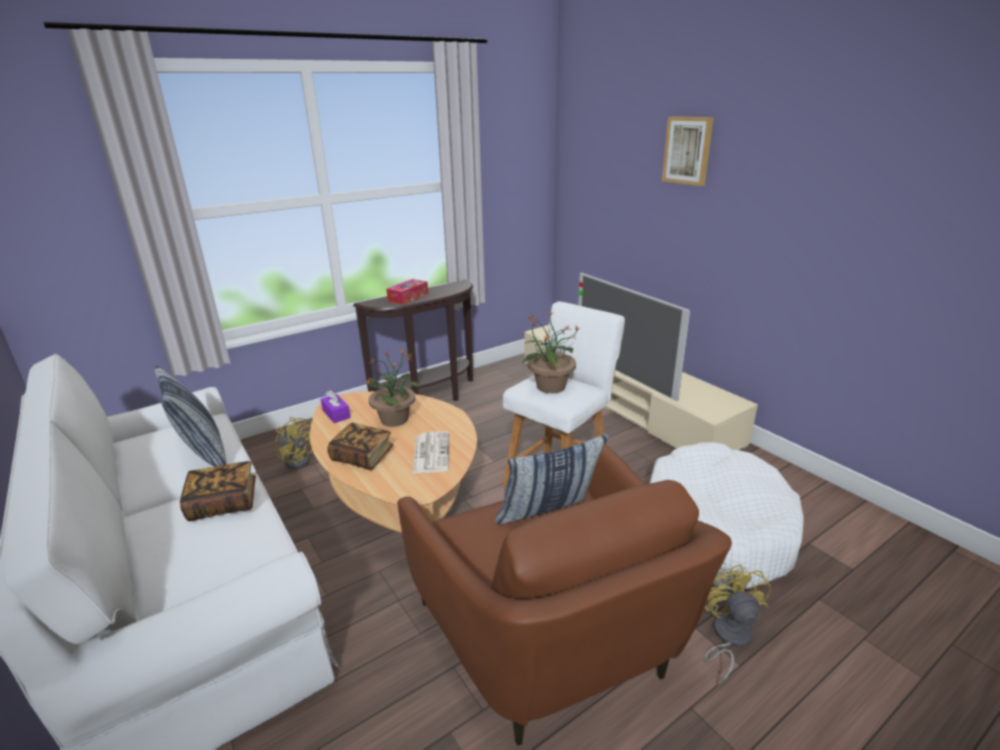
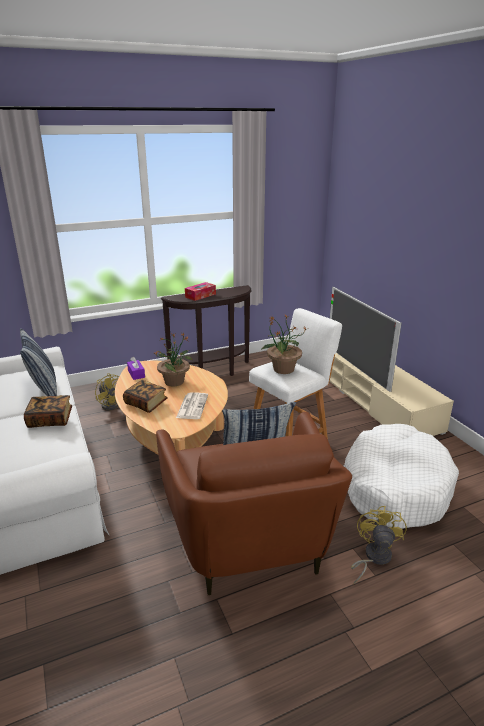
camera: 10 degrees right, 0 degrees up
picture [662,117,714,186] -> none

